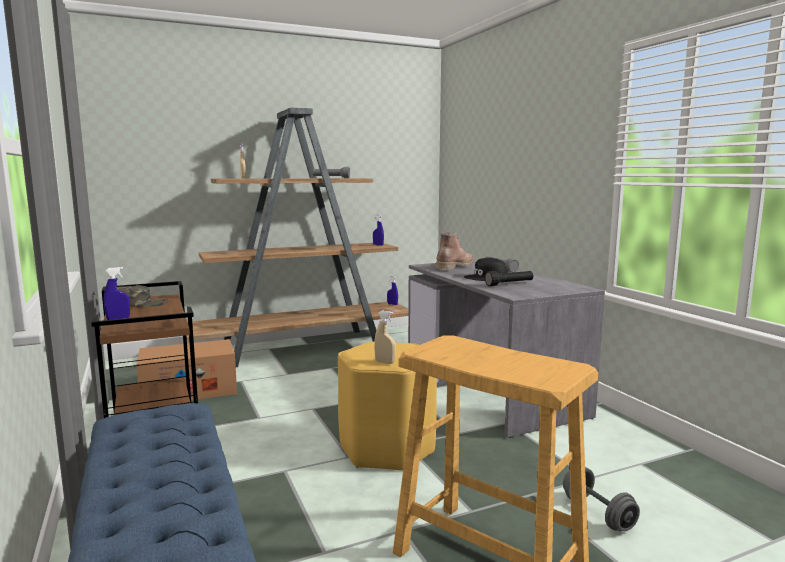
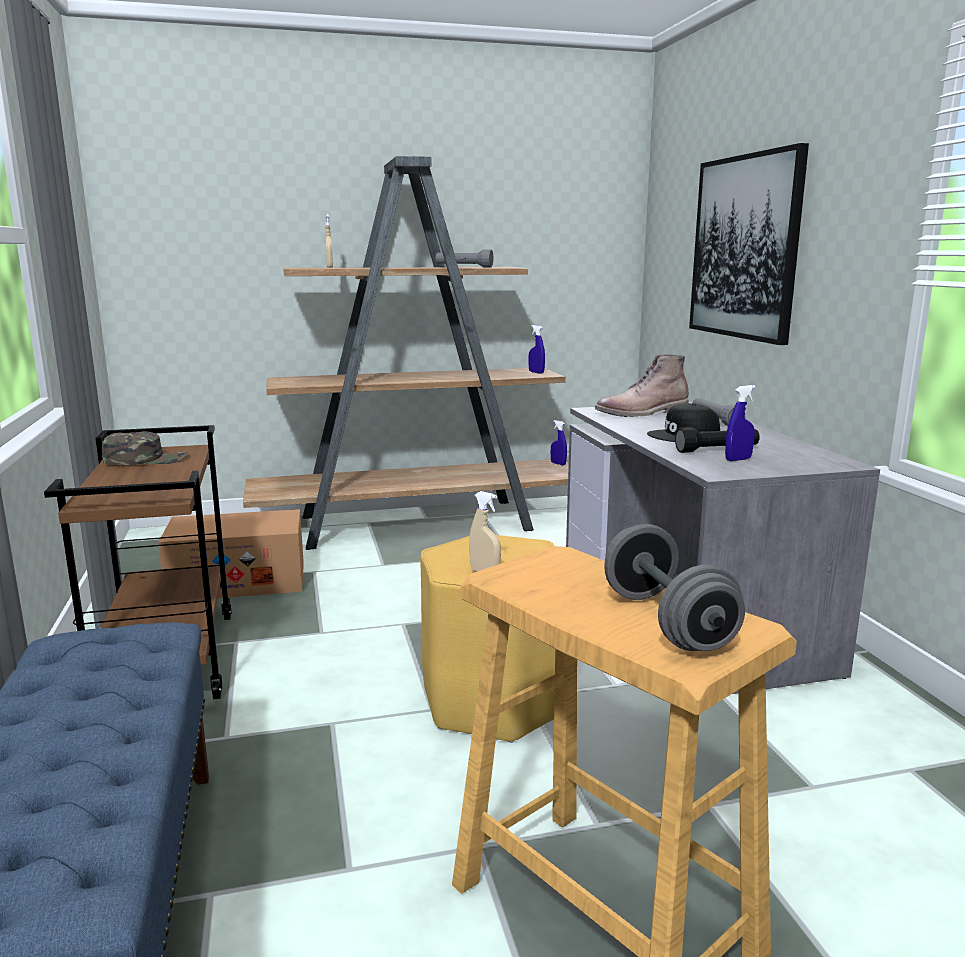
camera: 10 degrees right, 5 degrees up
blue spray bottle [104,267,130,320] -> blue spray bottle moved to [725,385,756,461]
brown boot [436,231,474,270] -> brown boot turned 150 degrees counterclockwise [595,354,689,417]
grey dumbbell [563,467,640,531] -> grey dumbbell moved to [604,524,745,651]
none -> picture [689,143,809,345]

